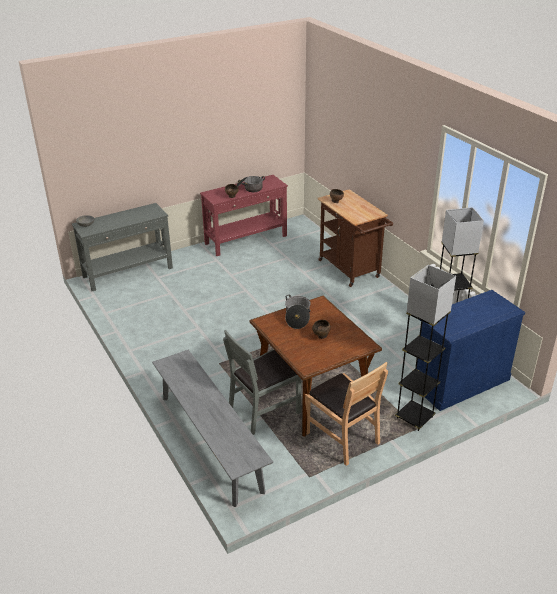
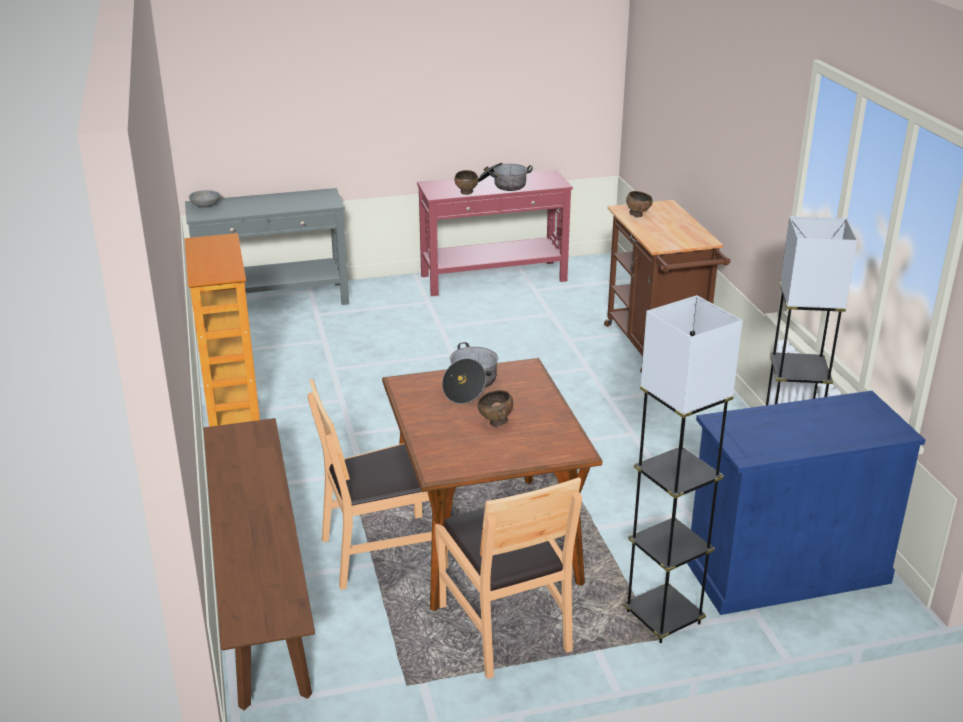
camera: 15 degrees right, 5 degrees down
grey bench [152,350,273,507] -> brown bench [204,418,315,710]
grey chair [223,330,302,435] -> brown chair [308,379,448,590]
none -> bookcase [185,233,260,427]

